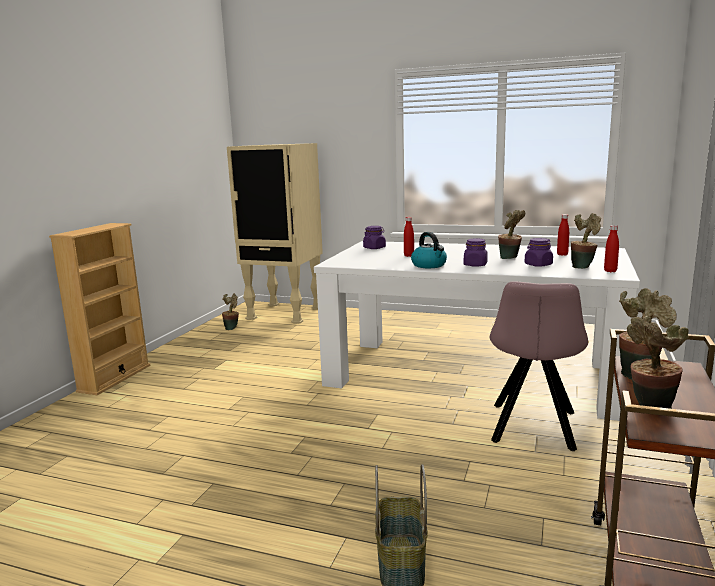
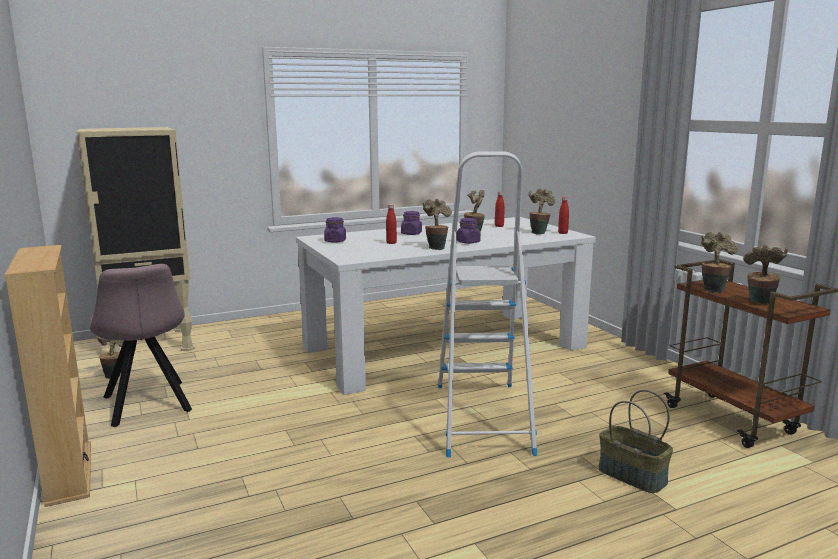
camera: 45 degrees left, 0 degrees up
kettle [411,232,447,268] -> potted plant [422,199,452,250]
pink chair [490,281,588,451] -> pink chair moved to [90,264,192,427]
purple jar [525,238,553,267] -> purple jar moved to [401,211,422,235]
none -> white step ladder [438,151,537,457]

